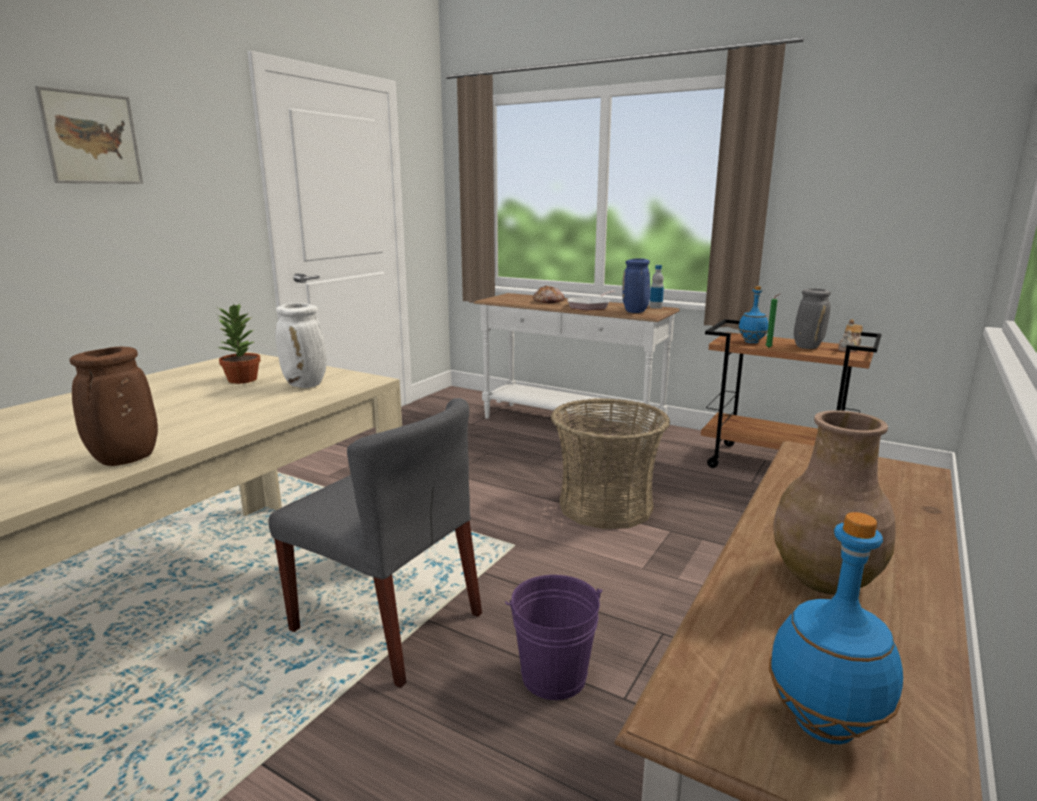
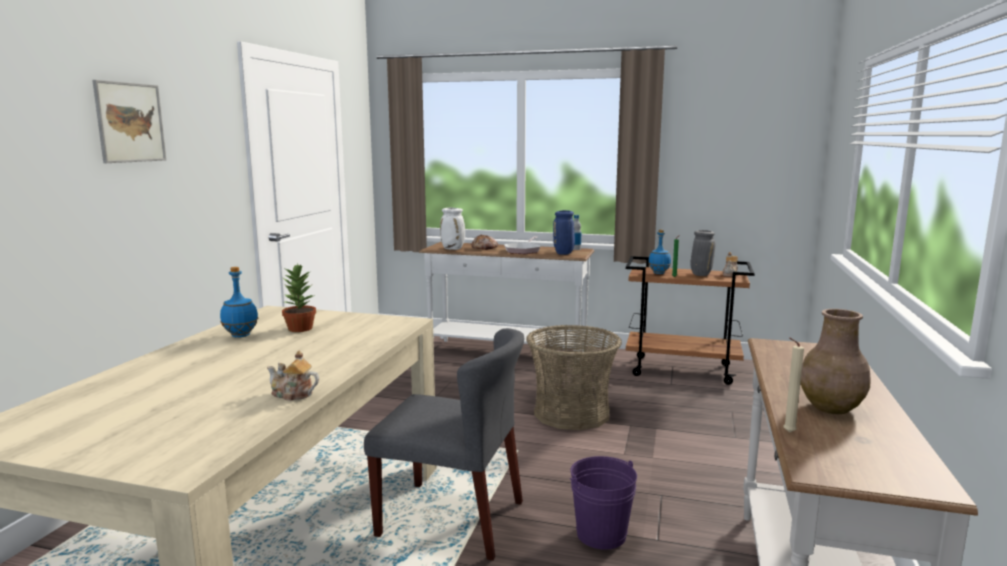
camera: 15 degrees left, 5 degrees down
brown vase [69,347,158,466] -> teapot [267,351,319,401]
white vase [275,303,327,388] -> white vase moved to [440,208,465,250]
blue bottle [769,512,903,744] -> blue bottle moved to [220,267,258,338]
none -> beige candle [783,337,804,433]

